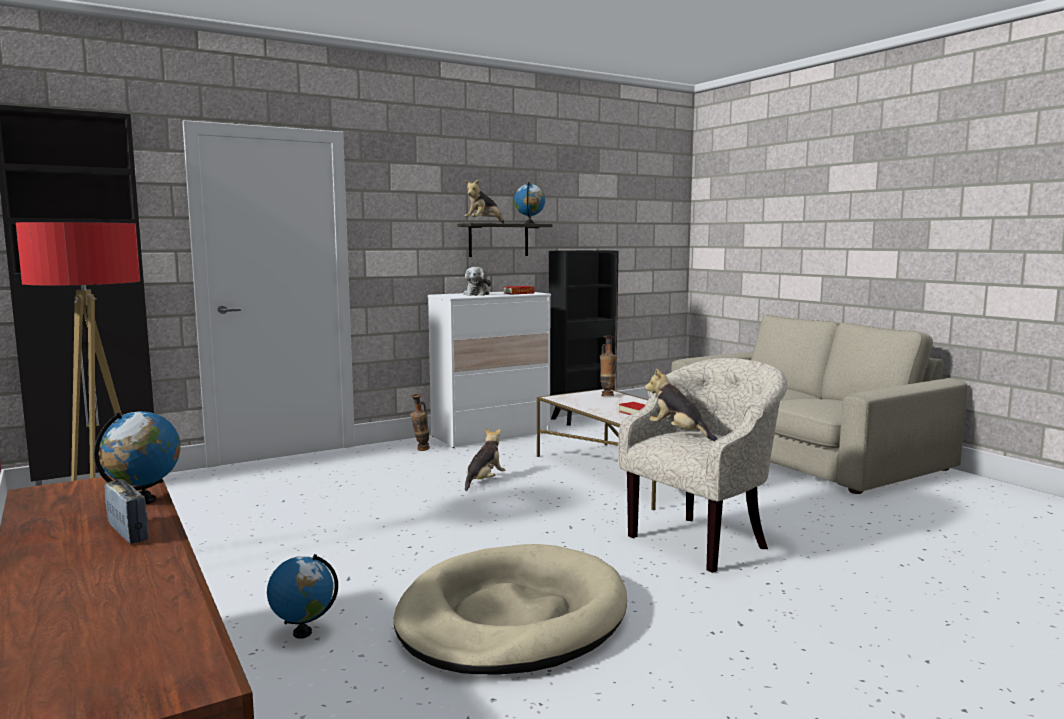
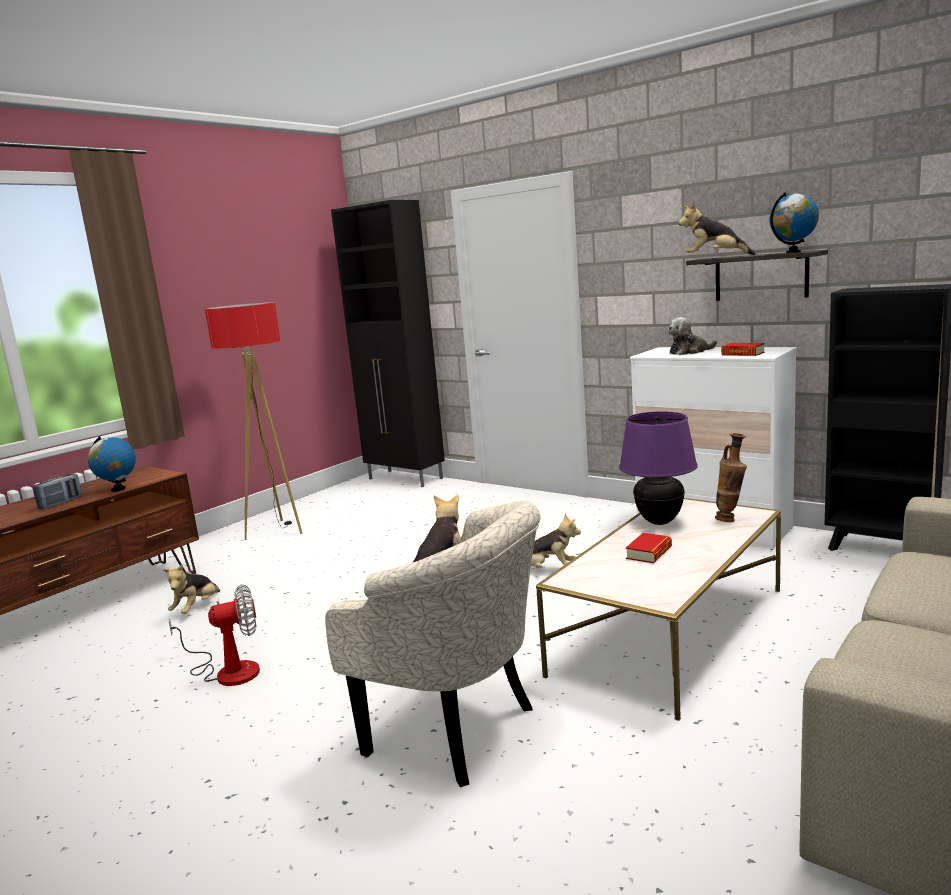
camera: 70 degrees right, 5 degrees up
globe [267,554,338,639] -> plush toy [164,565,220,614]
beige dog bed [394,544,627,675] -> fan [169,585,260,686]
vase [410,393,430,451] -> none
none -> purple table lamp [619,411,698,525]

